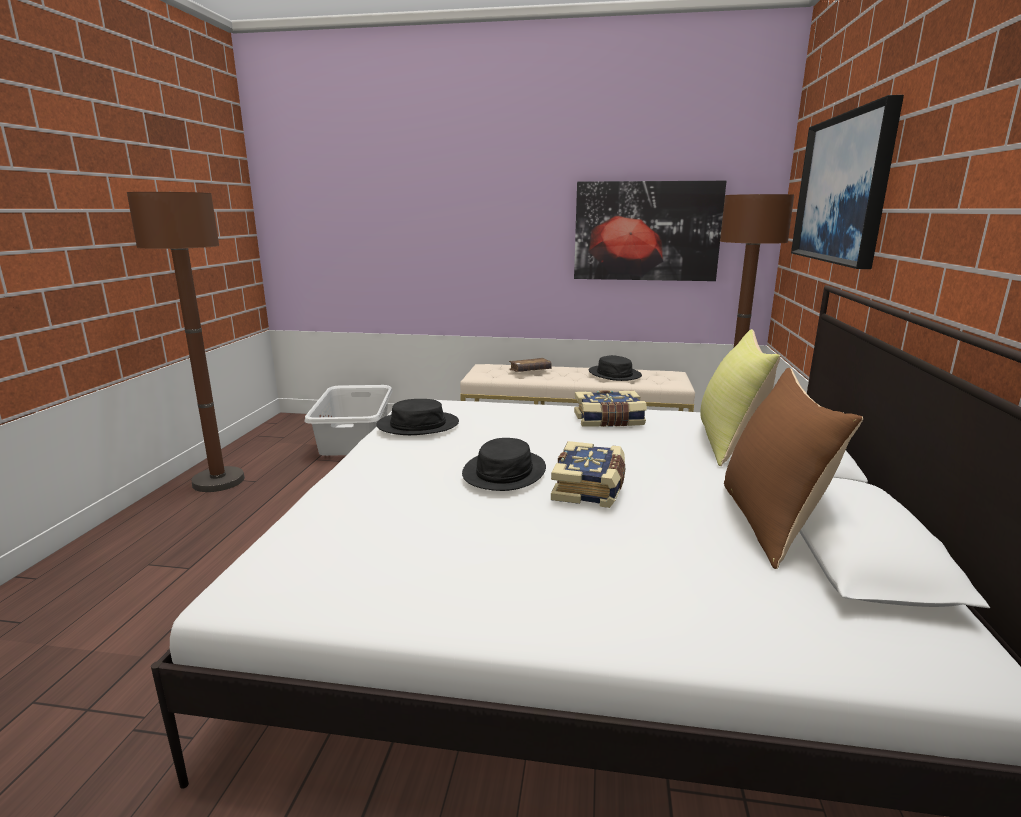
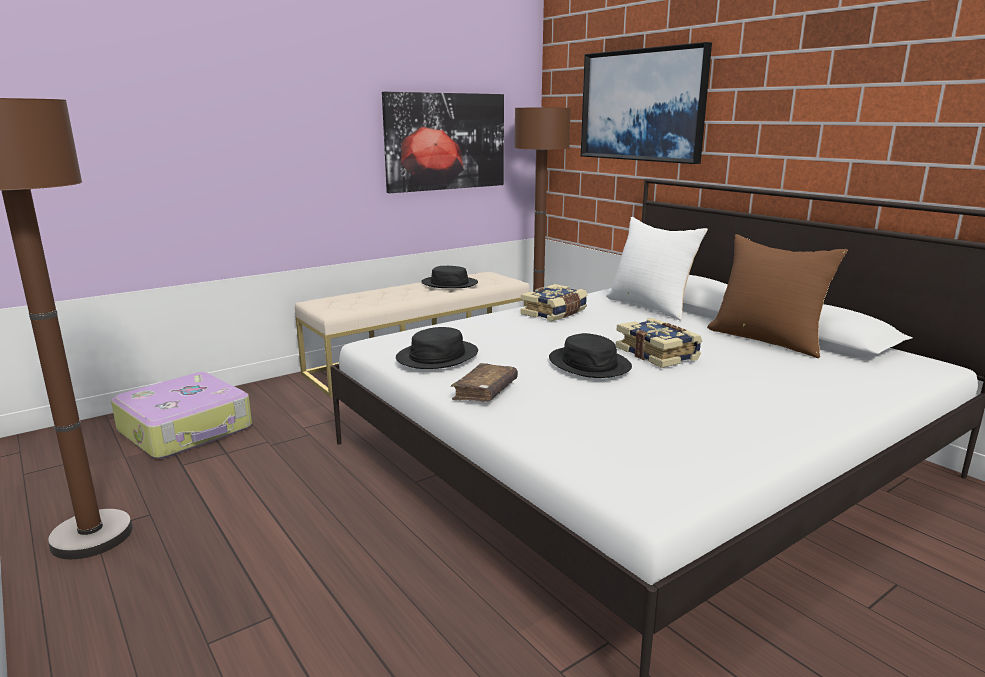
camera: 45 degrees left, 0 degrees up
grey laundry basket [304,385,392,456] -> suitcase [111,372,252,459]
brown book [509,358,552,372] -> brown book moved to [451,363,518,402]
yellow pillow [700,329,780,466] -> white pillow [606,217,708,321]

